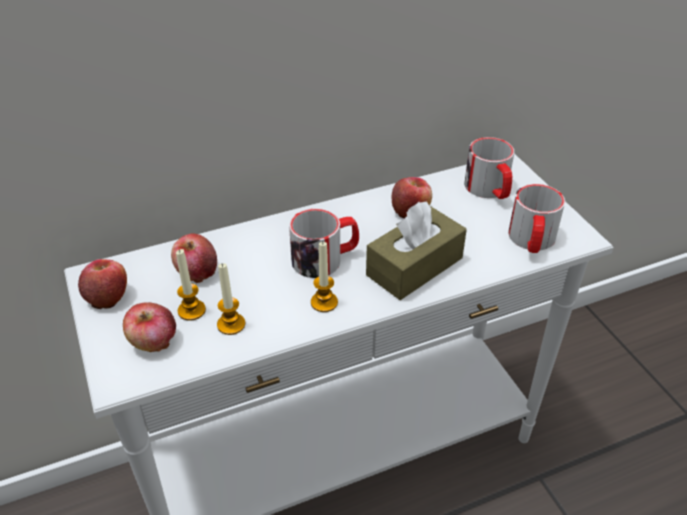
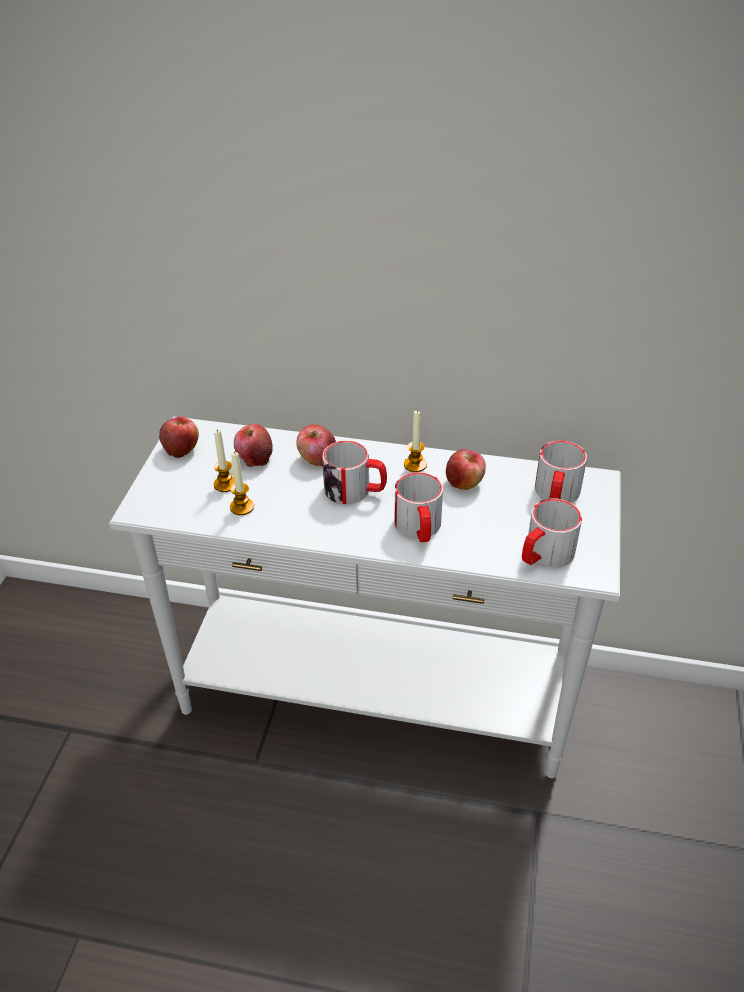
camera: 35 degrees right, 0 degrees up
apple [123,302,176,352] -> apple moved to [296,425,336,466]
candle [311,241,338,312] -> candle moved to [404,411,427,472]
brown tissue box [366,202,467,300] -> mug [394,472,443,542]

